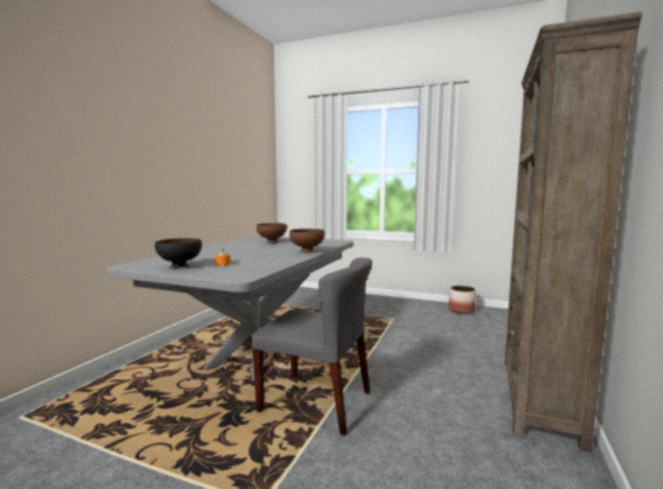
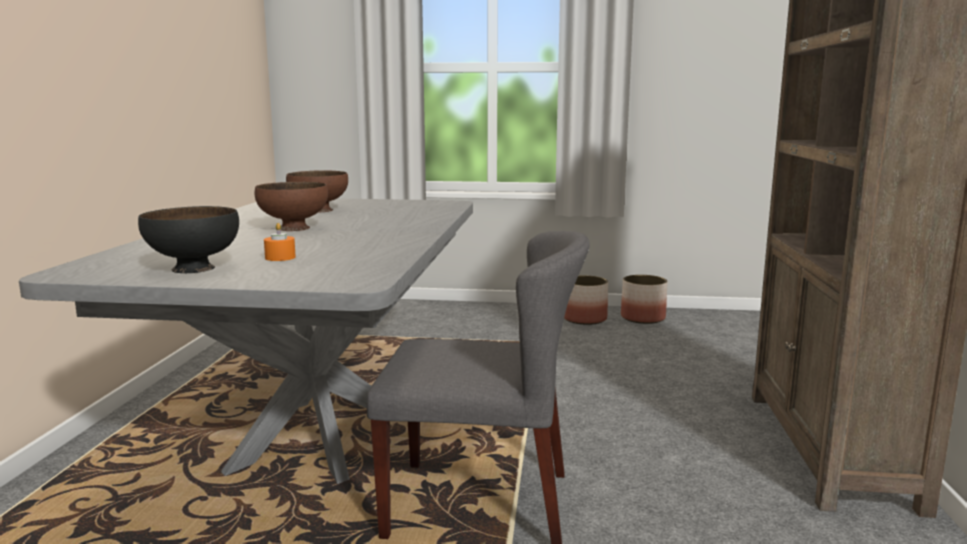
camera: 15 degrees left, 5 degrees up
brown bowl [289,229,325,253] -> brown bowl moved to [255,182,328,231]
none -> planter [564,275,608,325]

